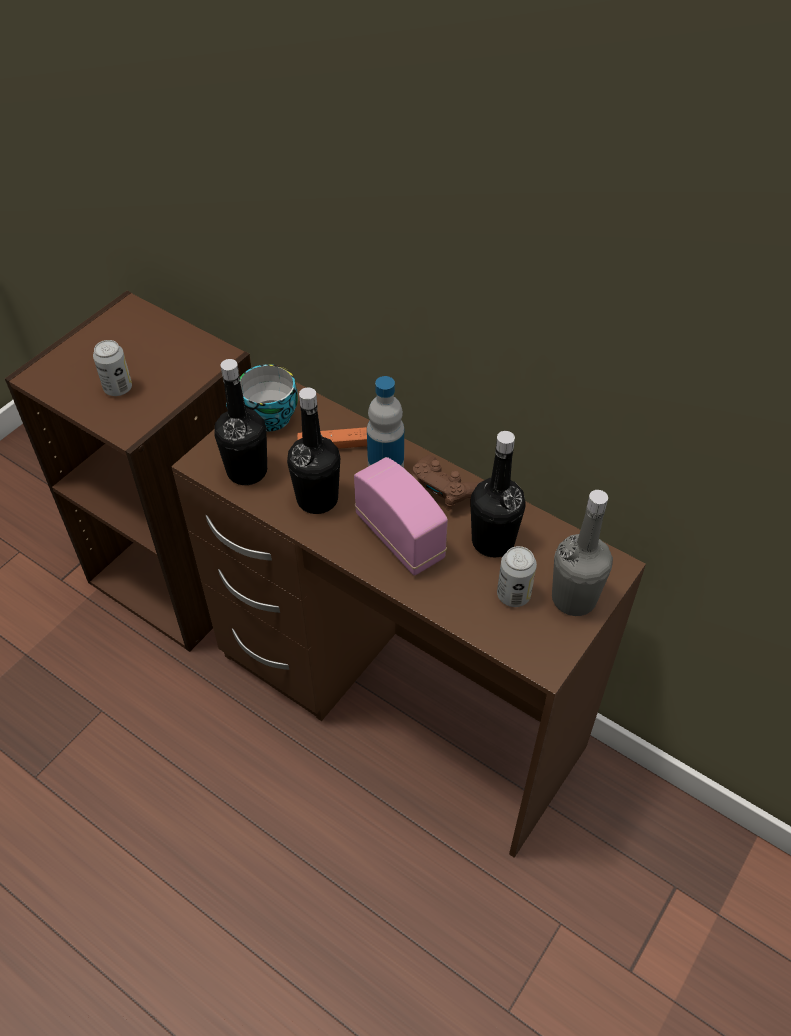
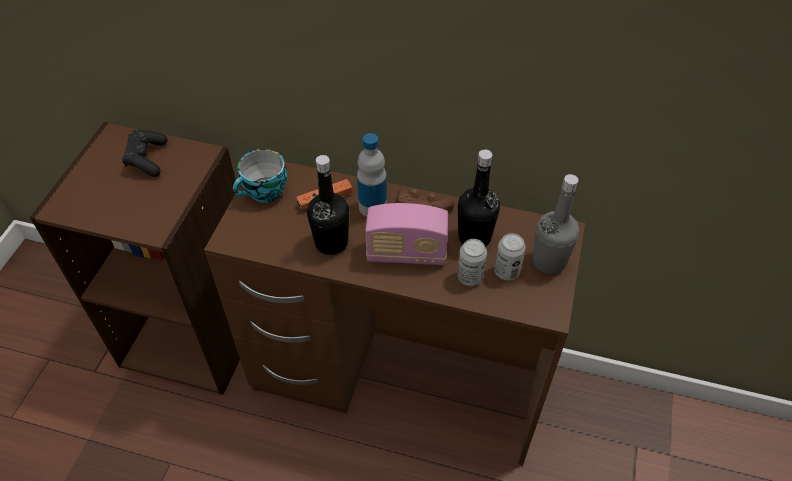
camera: 20 degrees left, 0 degrees up
can [93,340,132,396] -> can moved to [457,239,487,286]
black bottle [214,359,267,485] -> none
radio [354,457,448,576] -> radio turned 150 degrees clockwise [365,203,448,265]
none -> black game controller [122,129,167,177]

